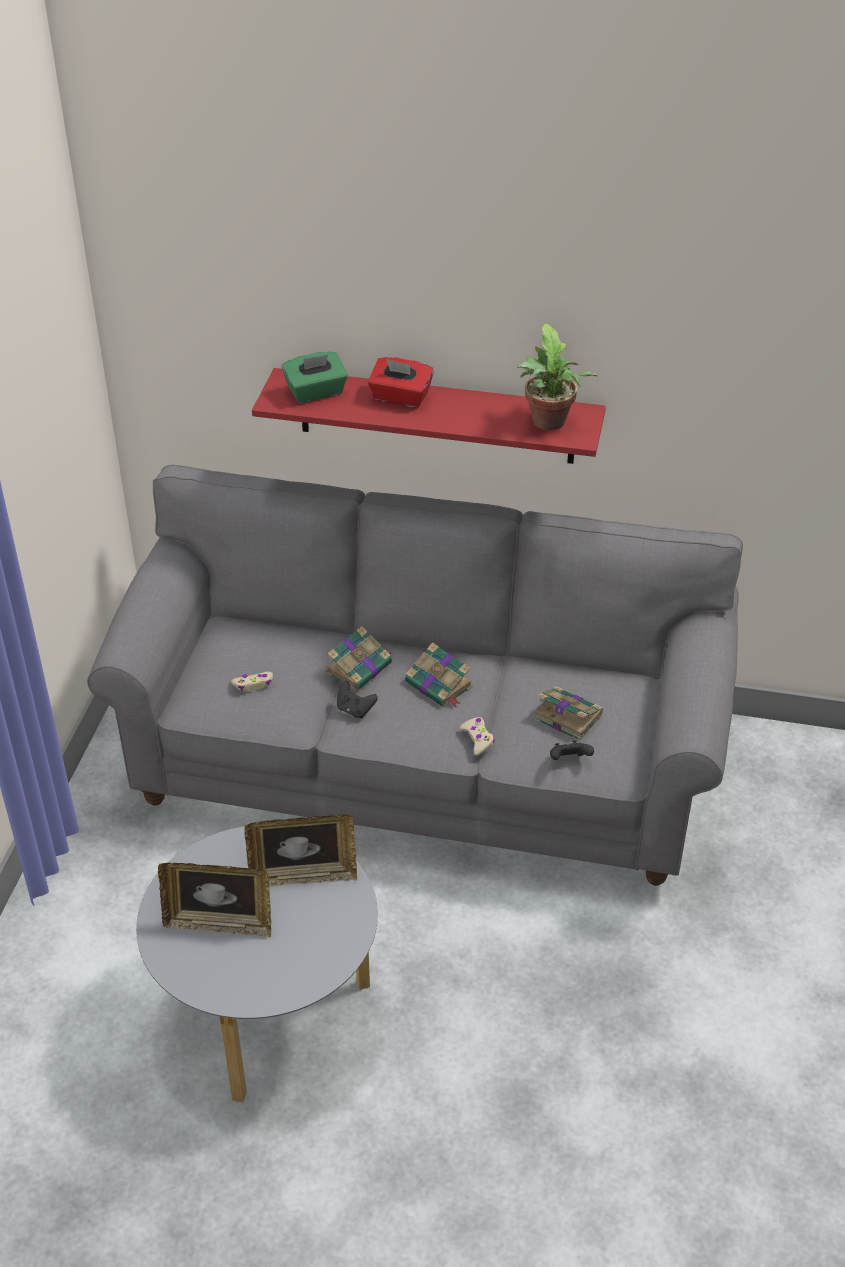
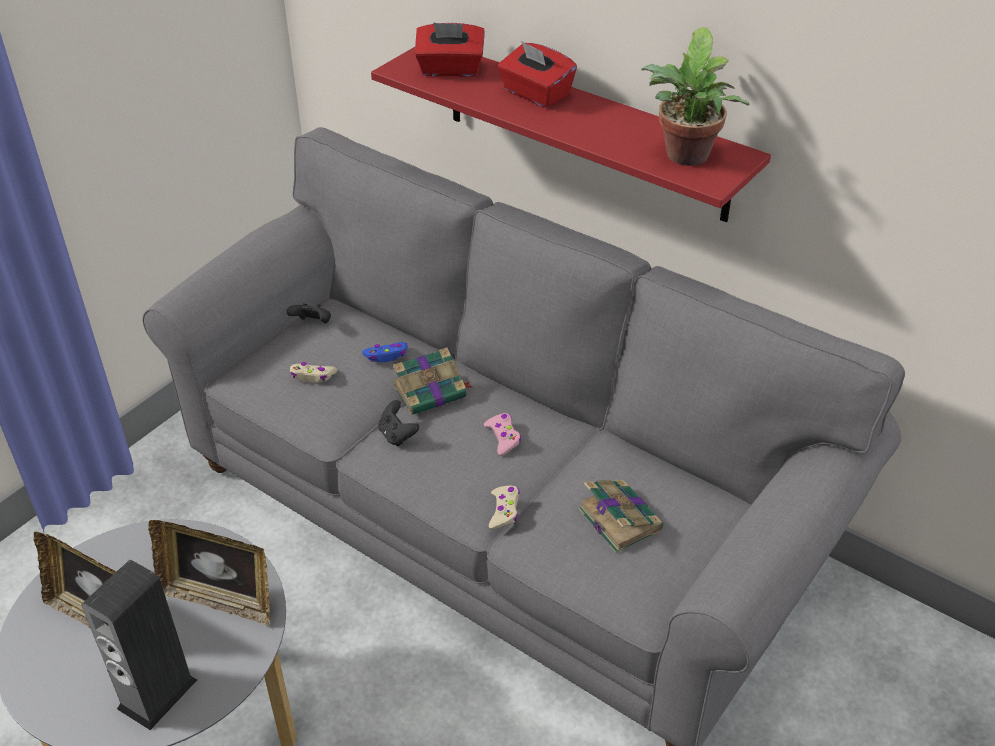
camera: 25 degrees right, 0 degrees up
green tissue box [282,351,348,403] -> red tissue box [415,22,485,77]
book [405,642,473,707] -> pink game controller [484,413,521,456]
black game controller [550,740,594,760] -> black game controller moved to [286,303,331,323]
none -> speaker [81,560,197,730]
none -> blue game controller [362,342,408,362]

